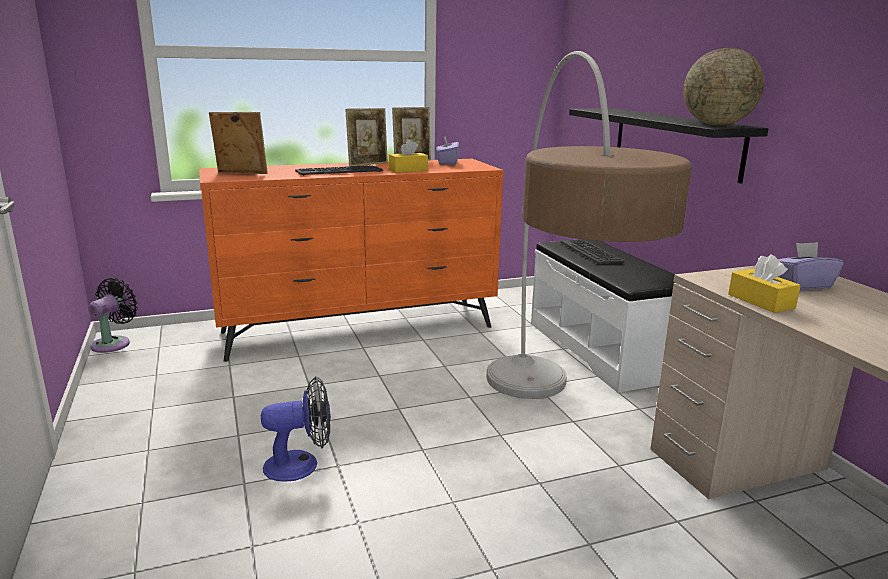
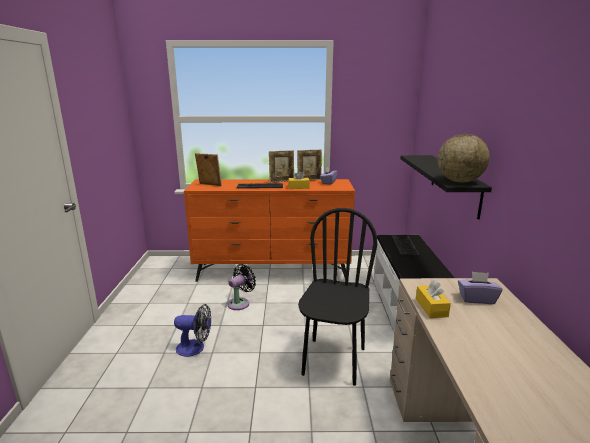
camera: 20 degrees right, 0 degrees up
black fan [88,278,138,353] -> black fan moved to [228,264,256,310]
floor lamp [487,51,692,399] -> black chair [298,208,377,386]

